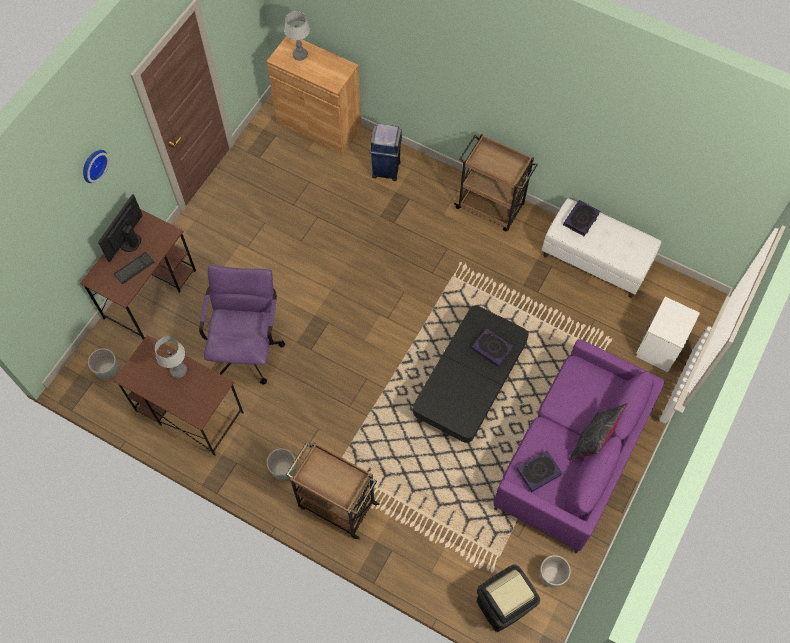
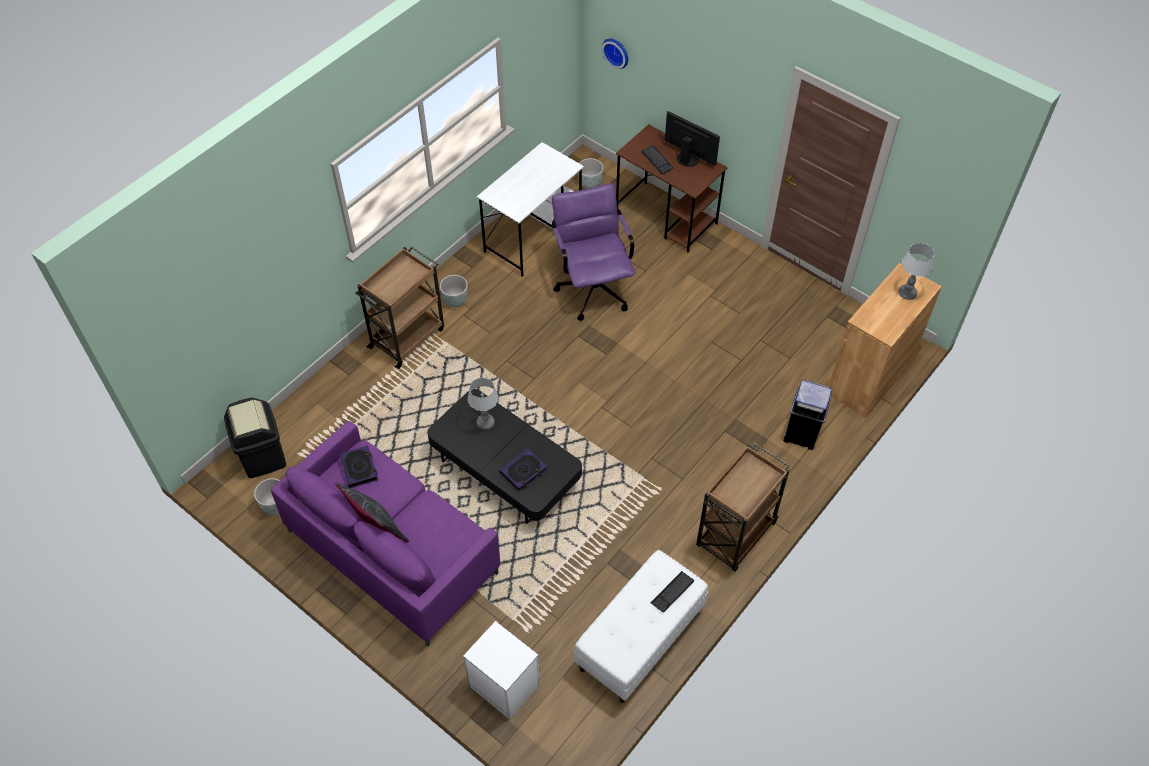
camera: 100 degrees right, 10 degrees down
wall clock [83,150,109,183] -> wall clock moved to [602,39,628,69]
brown desk [114,335,244,456] -> white desk [477,142,584,277]
table lamp [155,336,187,378] -> table lamp moved to [468,378,498,430]
purple office chair [199,266,285,385] -> purple office chair turned 120 degrees counterclockwise [552,183,635,321]
book [563,200,600,236] -> keyboard [651,571,694,613]

